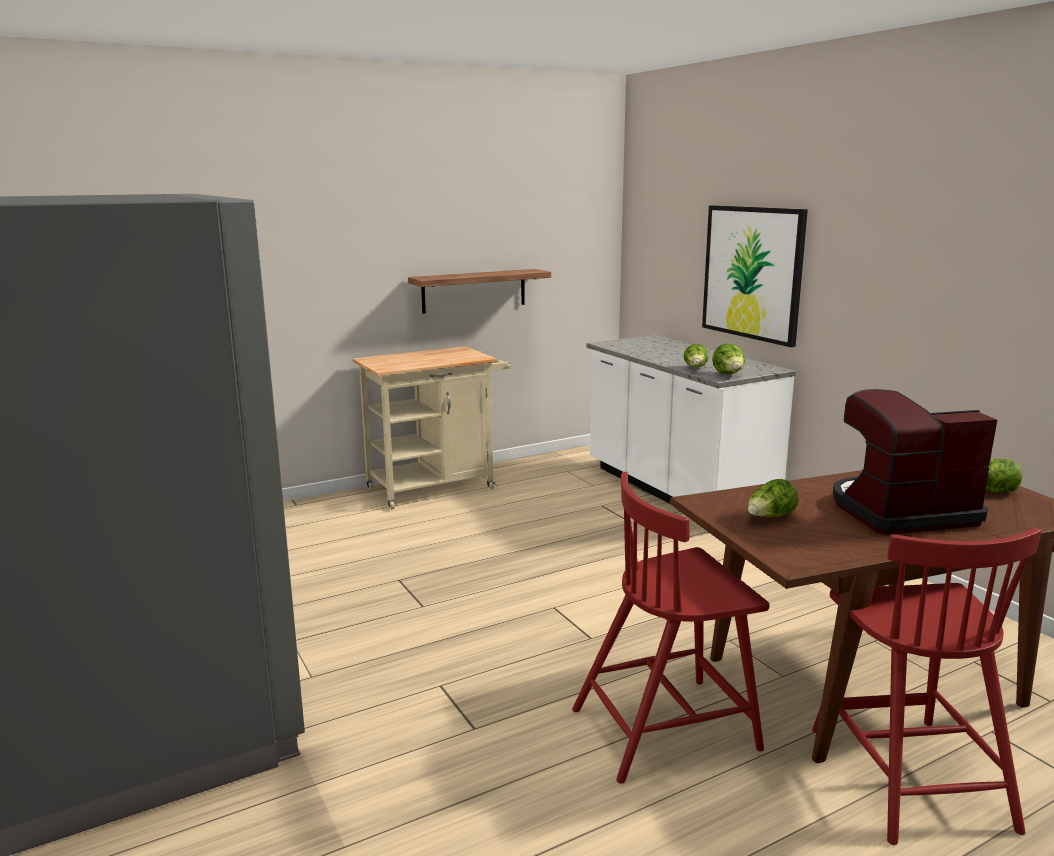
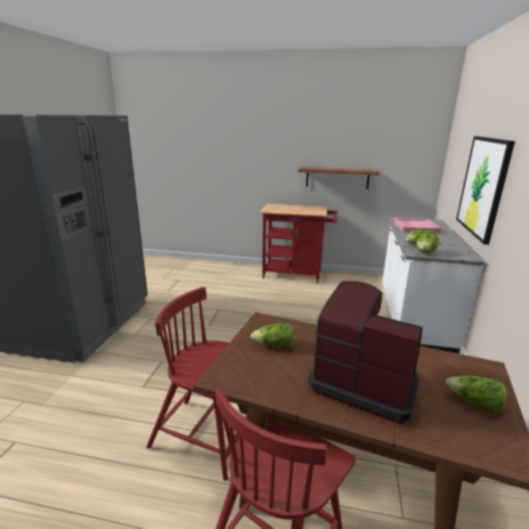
camera: 40 degrees right, 5 degrees up
beige cart [352,346,512,510] -> red cart [260,203,338,284]
none -> pink tray [393,218,441,233]

